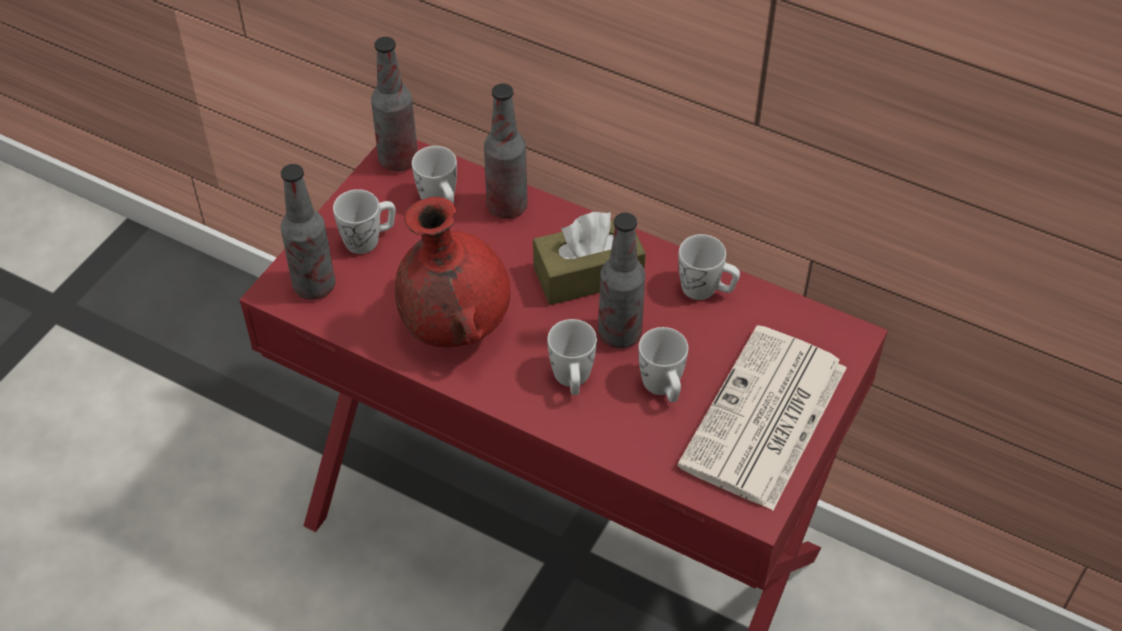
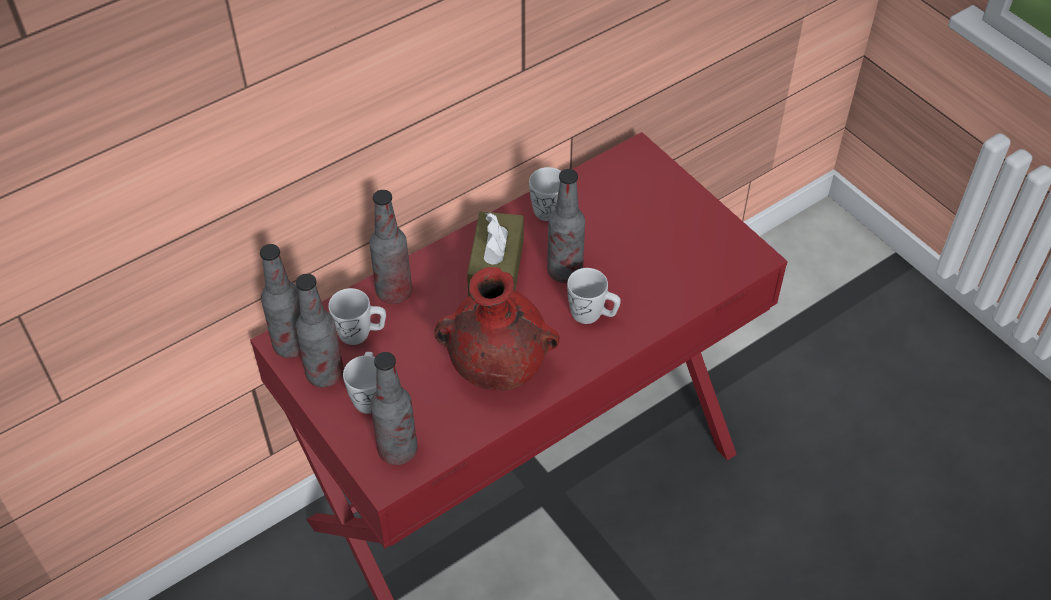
camera: 65 degrees left, 0 degrees up
white mug [638,327,688,402] -> none
newspaper [677,325,847,510] -> none
none -> bottle [295,274,344,387]

